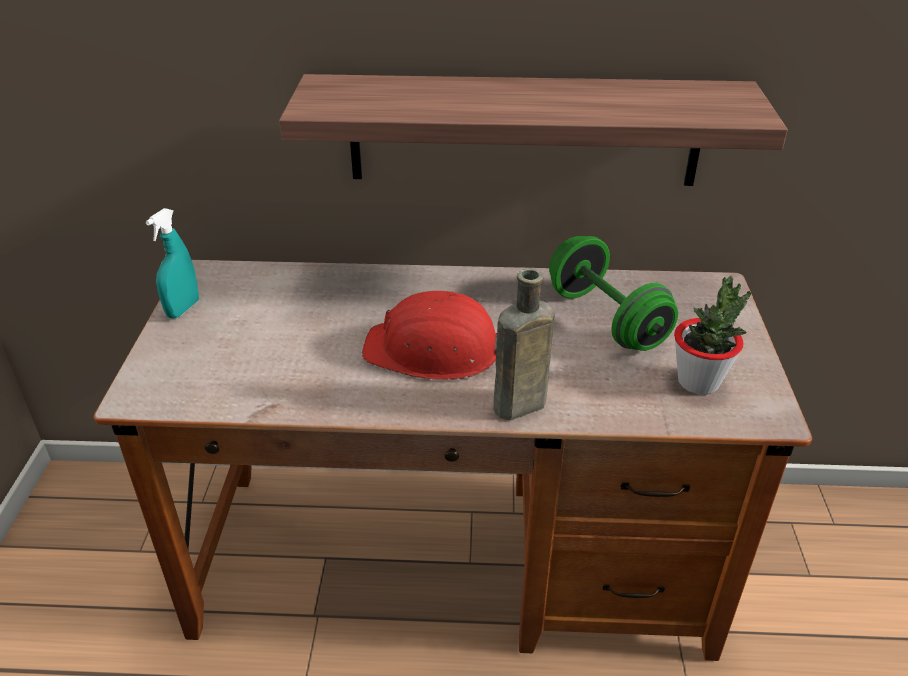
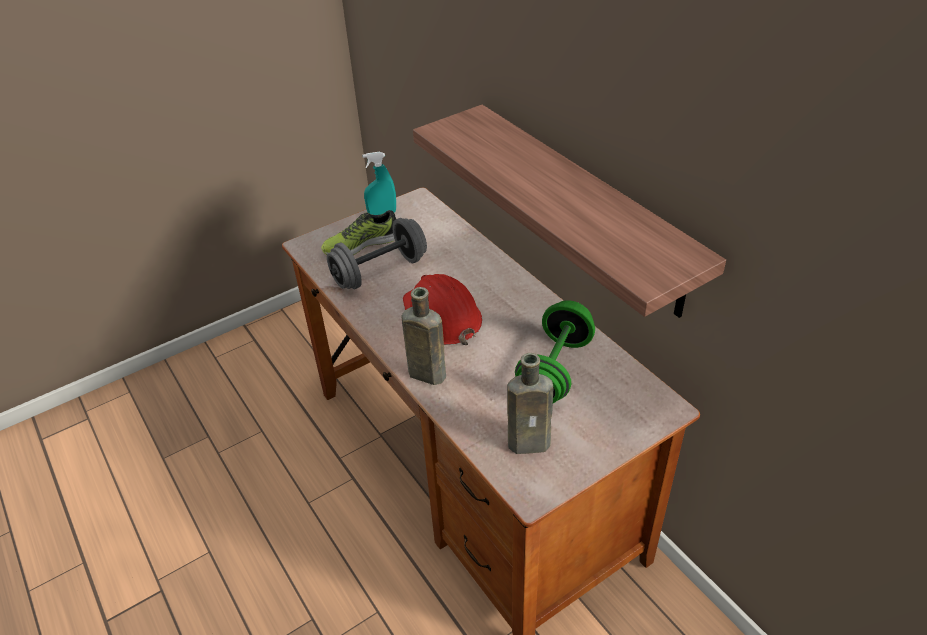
camera: 55 degrees right, 5 degrees up
potted plant [674,275,751,395] -> brown bottle [507,353,553,454]
none -> shoe [321,210,396,255]
none -> grey dumbbell [327,218,427,289]

